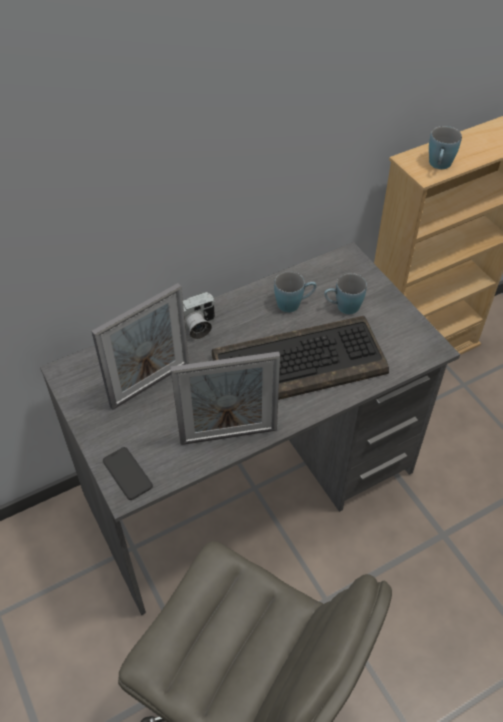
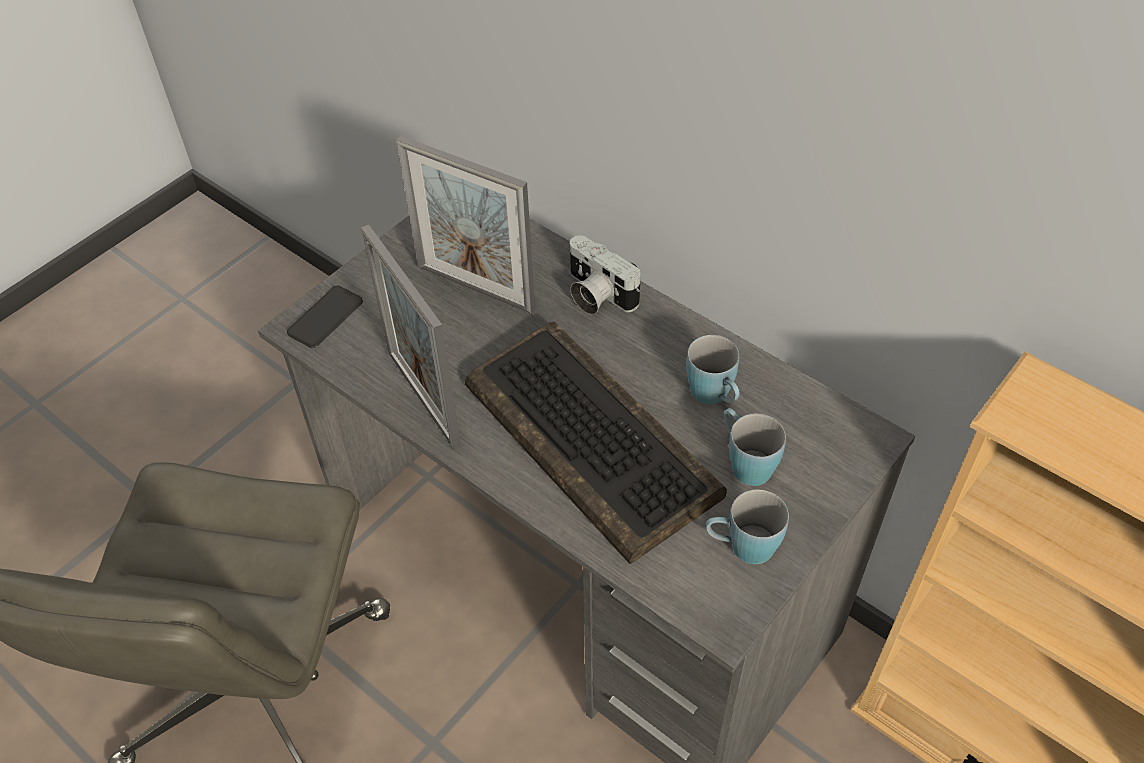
camera: 70 degrees right, 0 degrees up
blue mug [429,126,462,169] -> blue mug moved to [706,489,789,564]

